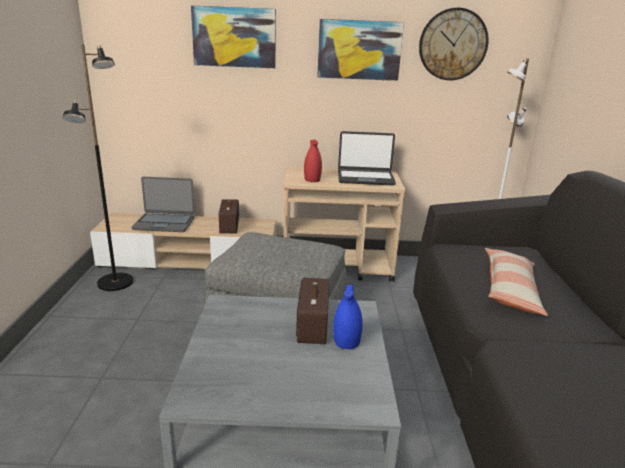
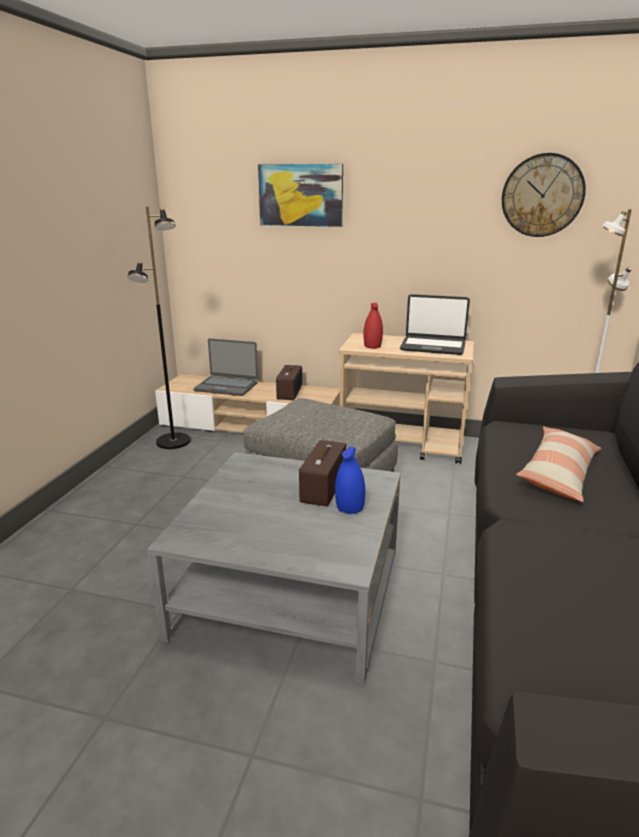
camera: 15 degrees right, 0 degrees up
picture [317,19,404,81] -> none

